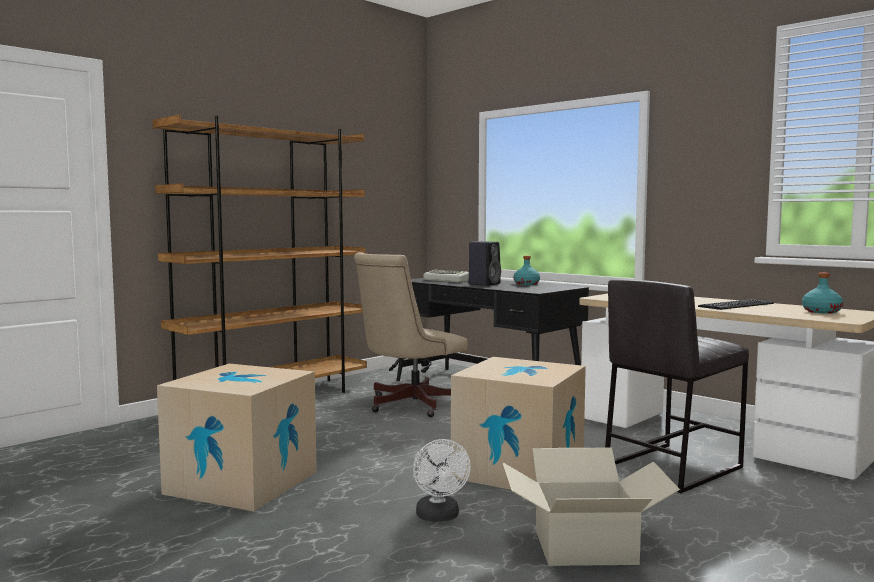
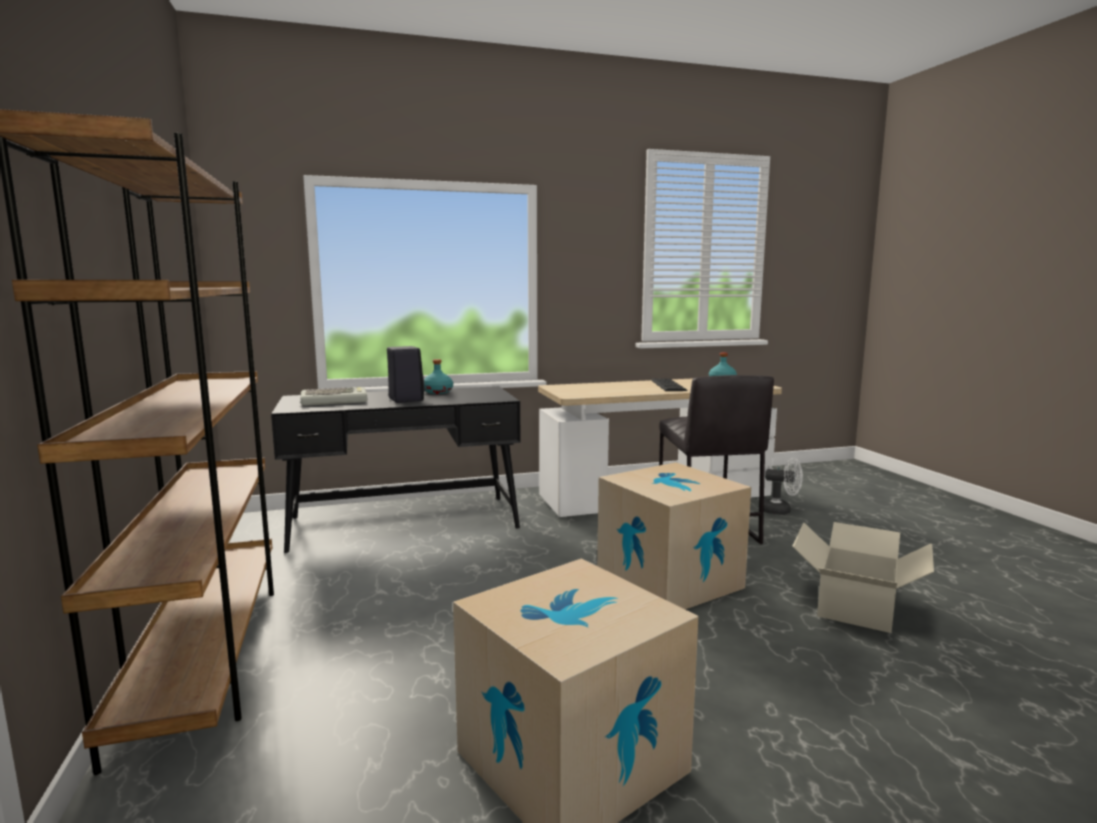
camera: 60 degrees left, 5 degrees up
beige office chair [354,252,468,417] -> none
white fan [413,439,471,522] -> white fan moved to [764,458,803,515]

